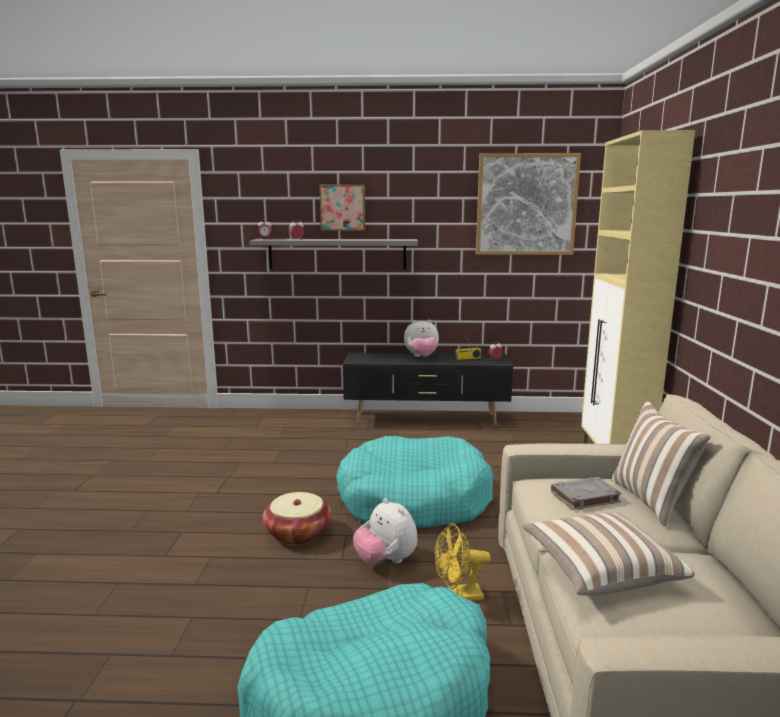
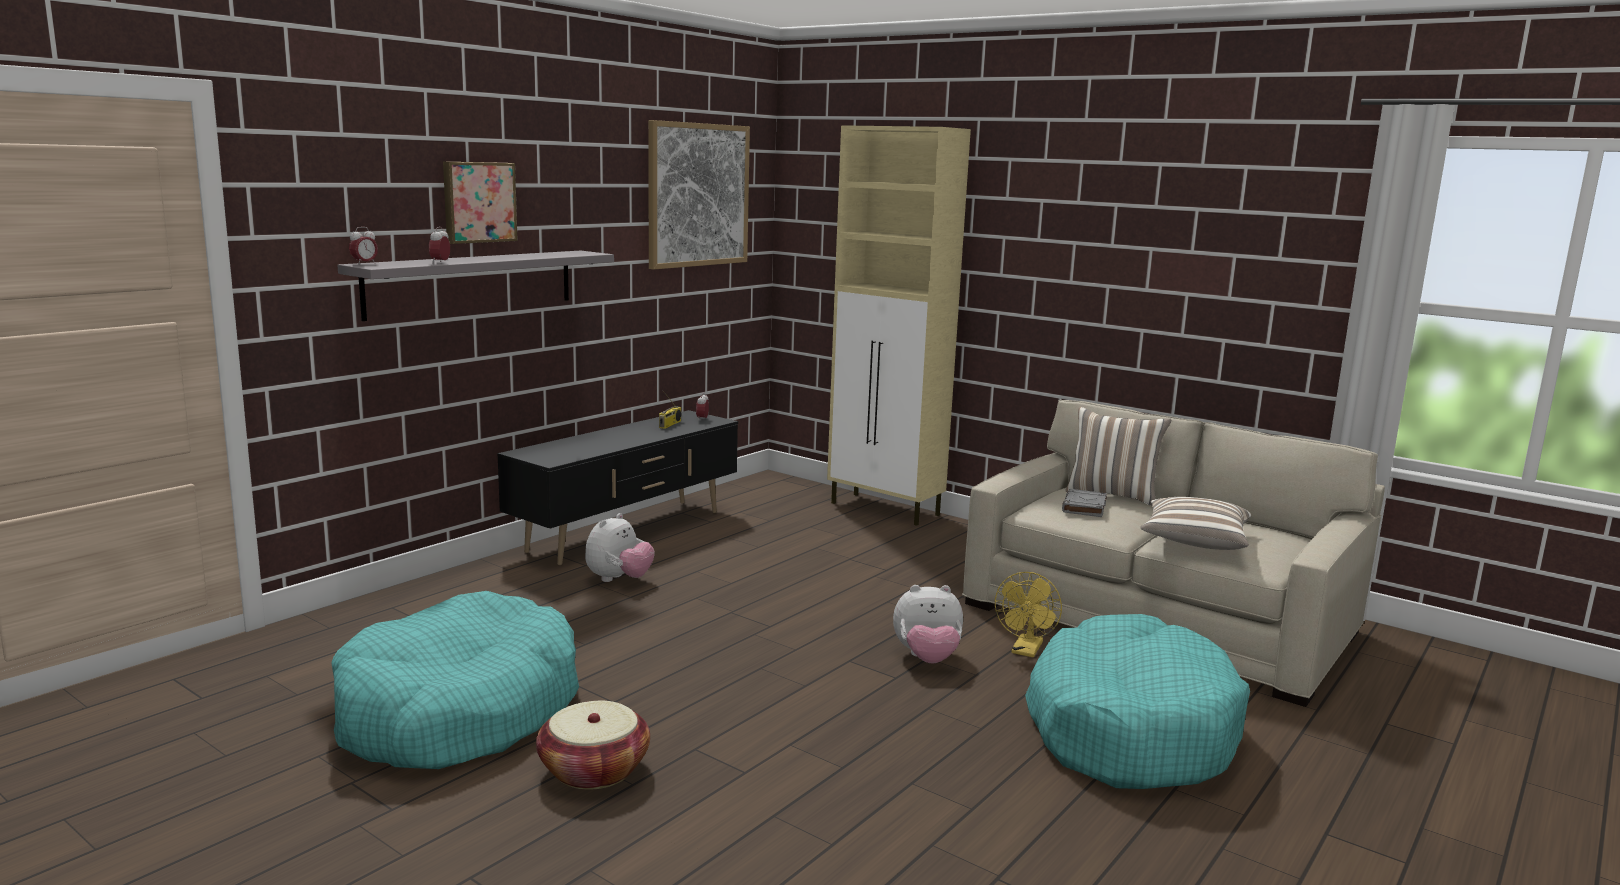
camera: 55 degrees left, 0 degrees up
basket [263,492,331,545] -> basket moved to [536,701,650,789]
turquoise dog bed [336,436,494,528] -> turquoise dog bed moved to [331,591,579,769]
plush toy [404,320,439,357] -> plush toy moved to [585,513,655,582]

